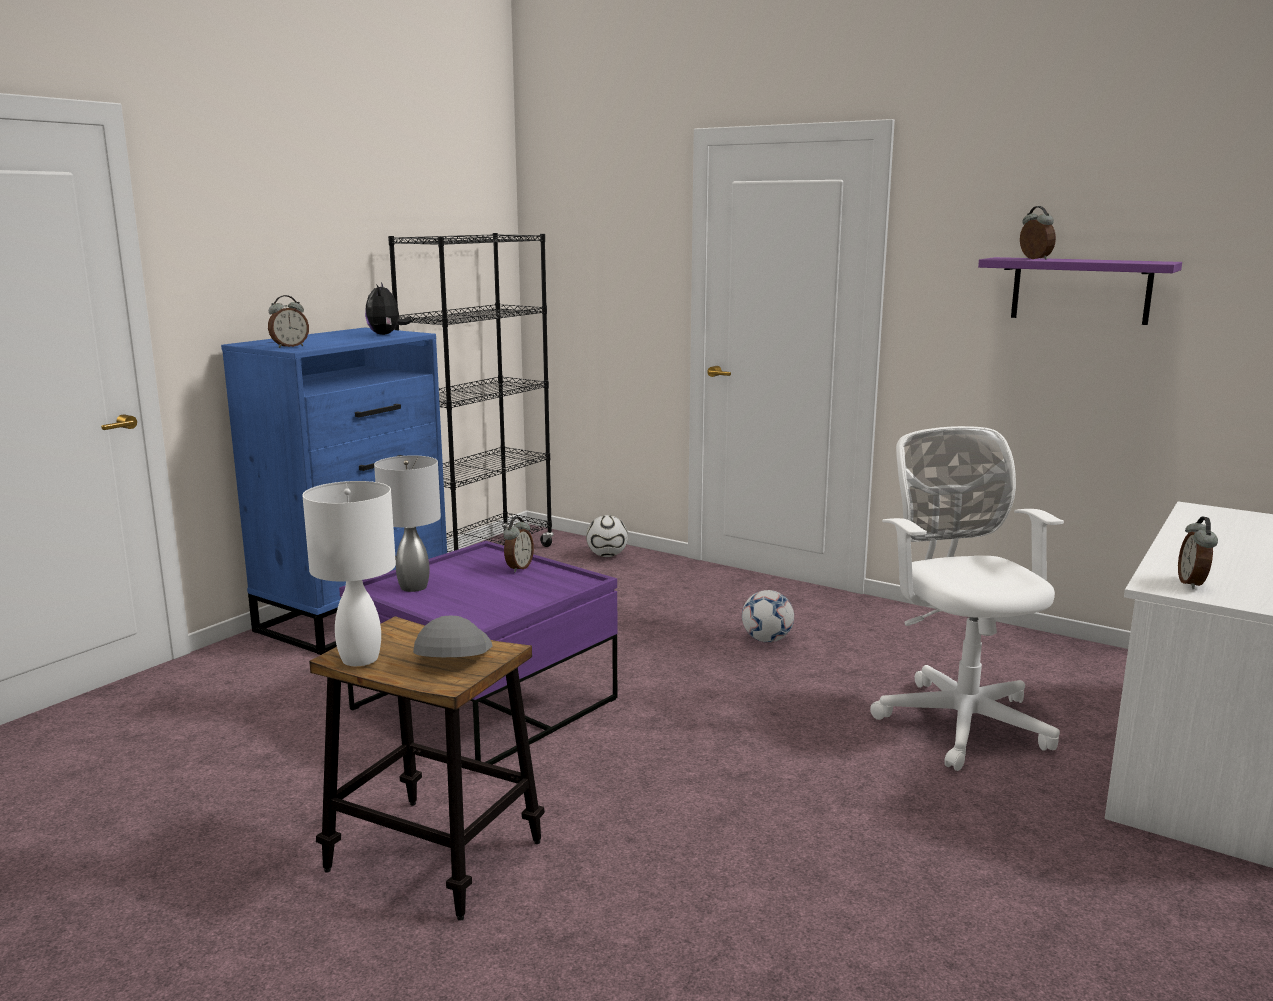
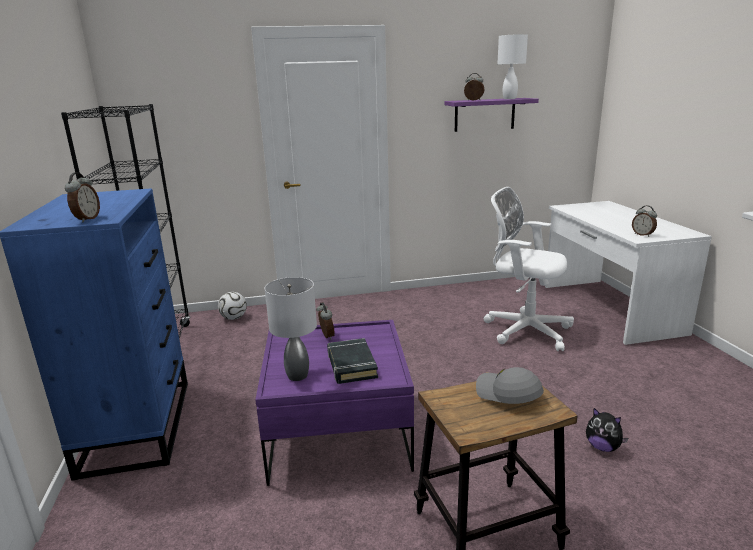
camera: 45 degrees left, 5 degrees up
white table lamp [302,481,396,666] -> white table lamp moved to [497,34,528,99]
plush toy [365,282,412,335] -> plush toy moved to [586,408,628,452]
football [742,590,794,642] -> none
none -> black book [327,338,378,384]

